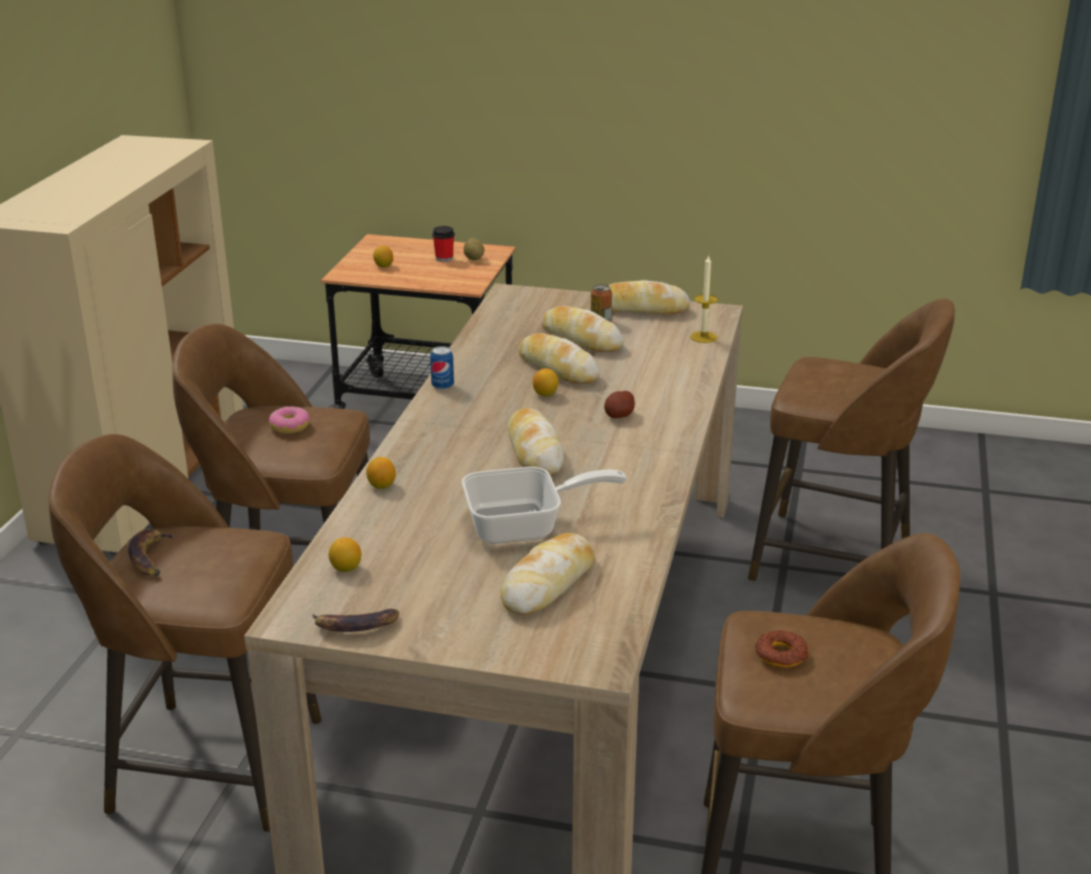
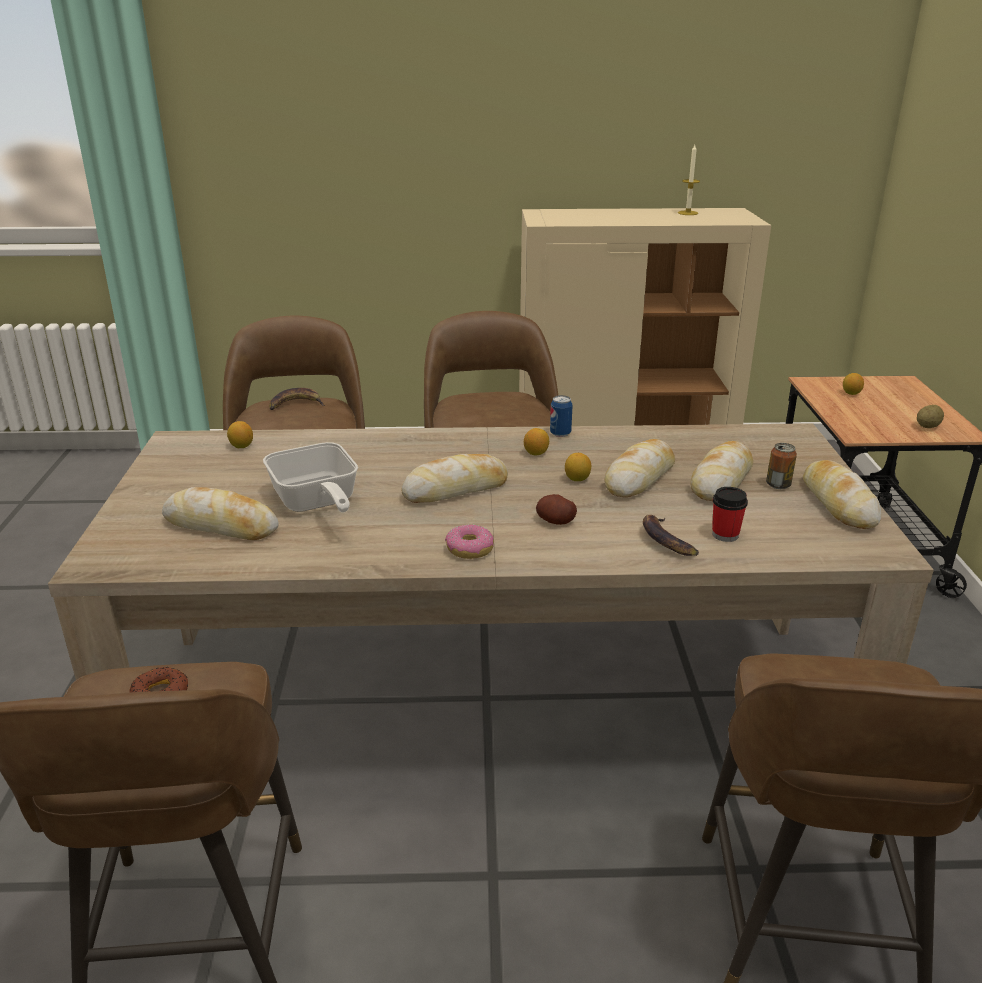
camera: 75 degrees right, 0 degrees up
donut [269,407,310,434] -> donut moved to [445,525,494,559]
banana [312,609,399,632] -> banana moved to [643,515,699,556]
lemon [366,457,396,489] -> lemon moved to [524,428,549,455]
cup [432,226,455,262] -> cup moved to [712,487,748,542]
candle [690,255,718,343] -> candle moved to [678,145,700,215]

